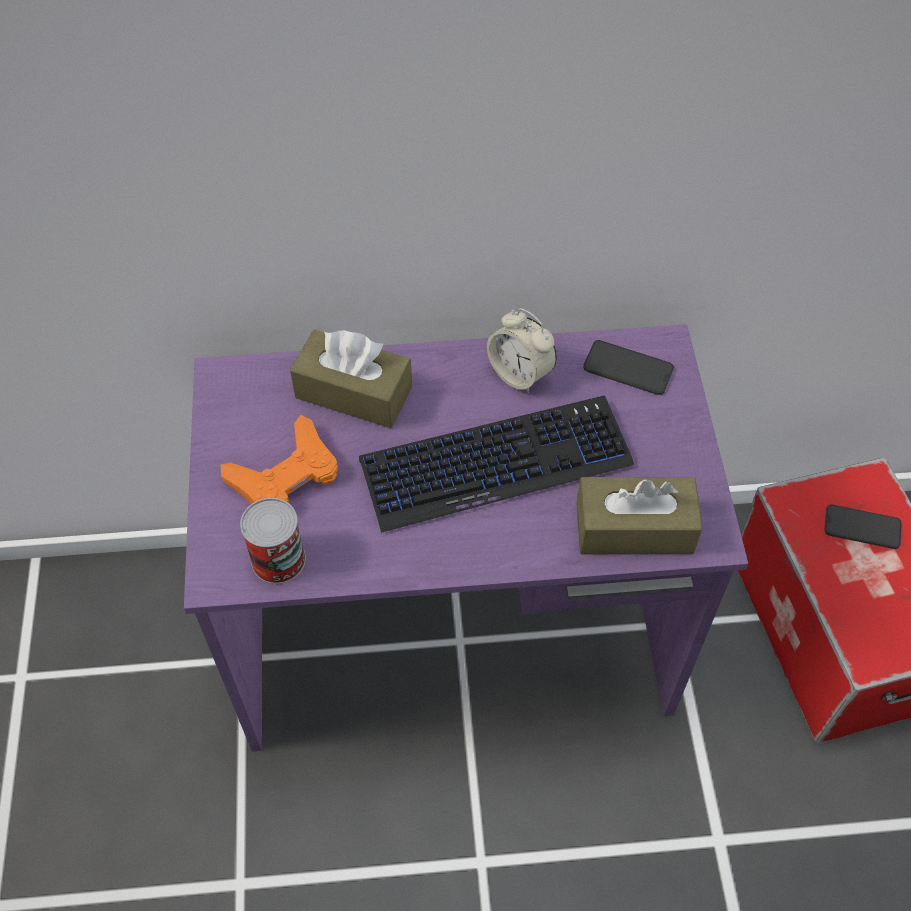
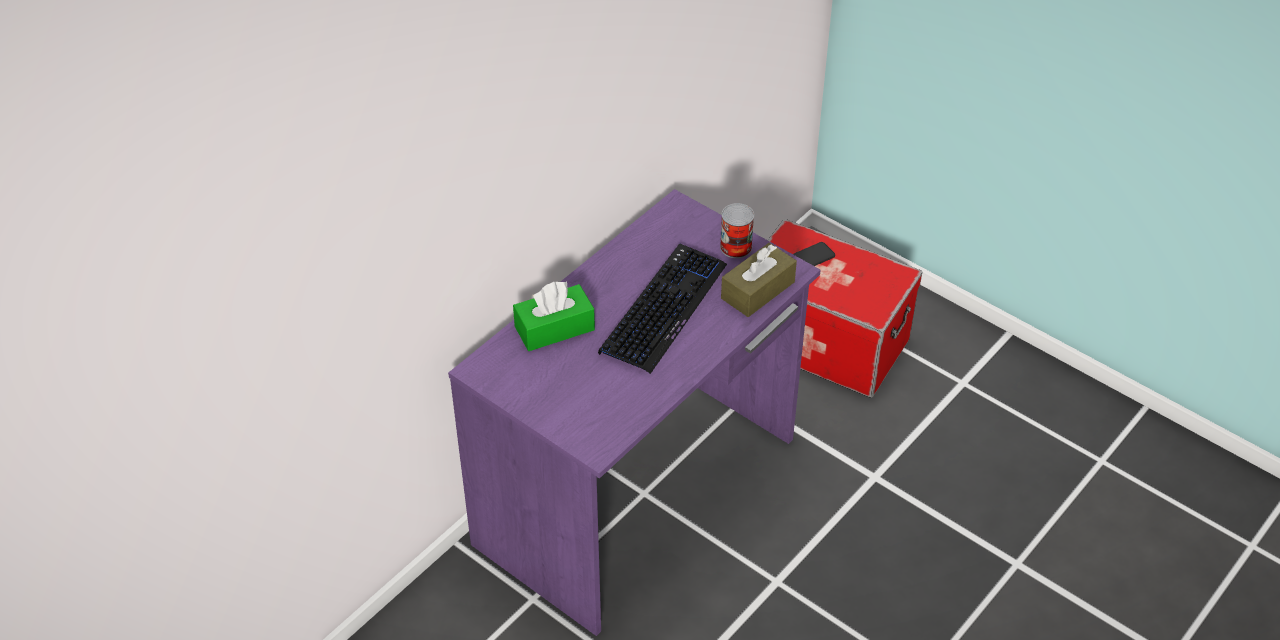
camera: 45 degrees left, 10 degrees down
orange game controller [221,415,338,504] -> none
can [240,498,306,584] -> can moved to [720,203,754,258]
brown tissue box [290,330,412,428] -> green tissue box [513,281,595,351]
alarm clock [487,308,557,393] -> none
phone [583,340,674,395] -> none

